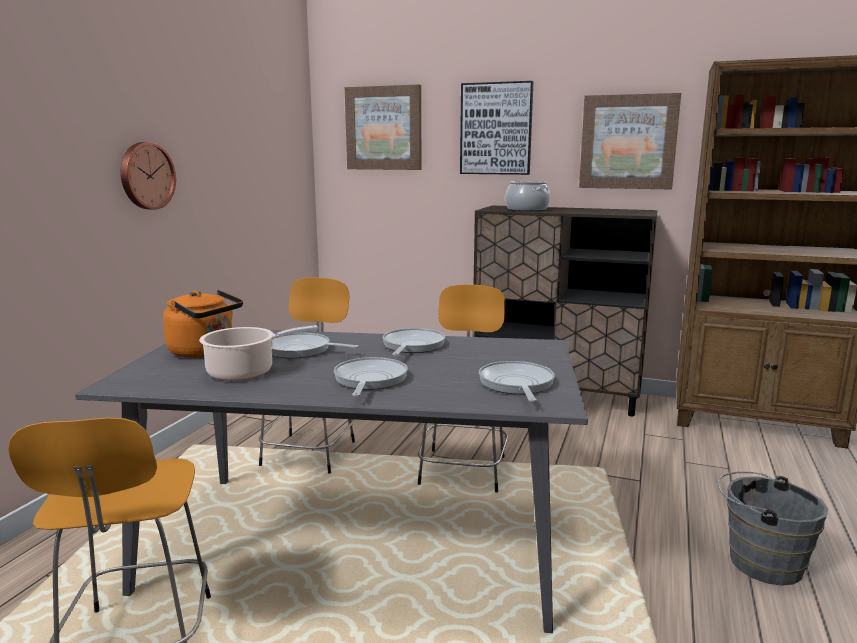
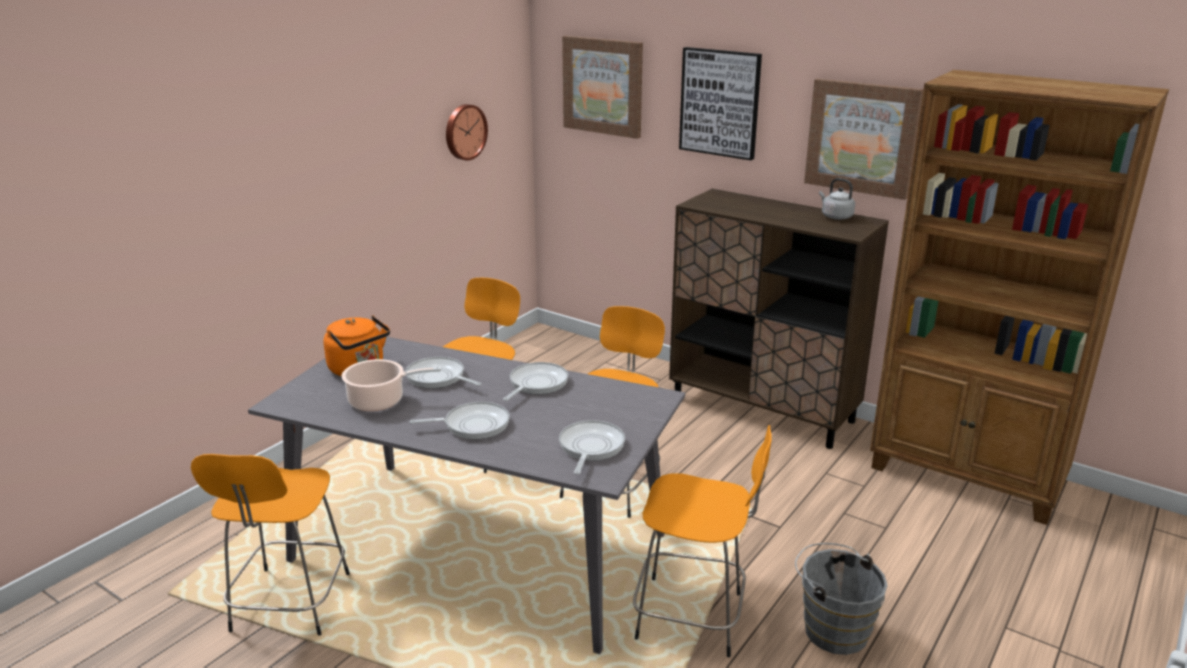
camera: 15 degrees right, 10 degrees up
wall clock [121,142,176,210] -> wall clock moved to [446,104,488,160]
frying pan [334,357,408,397] -> frying pan turned 60 degrees clockwise [409,402,510,439]
cooking pot [505,181,550,211] -> none
none -> orange stool [633,425,772,657]
none -> grey kettle [819,178,855,220]

